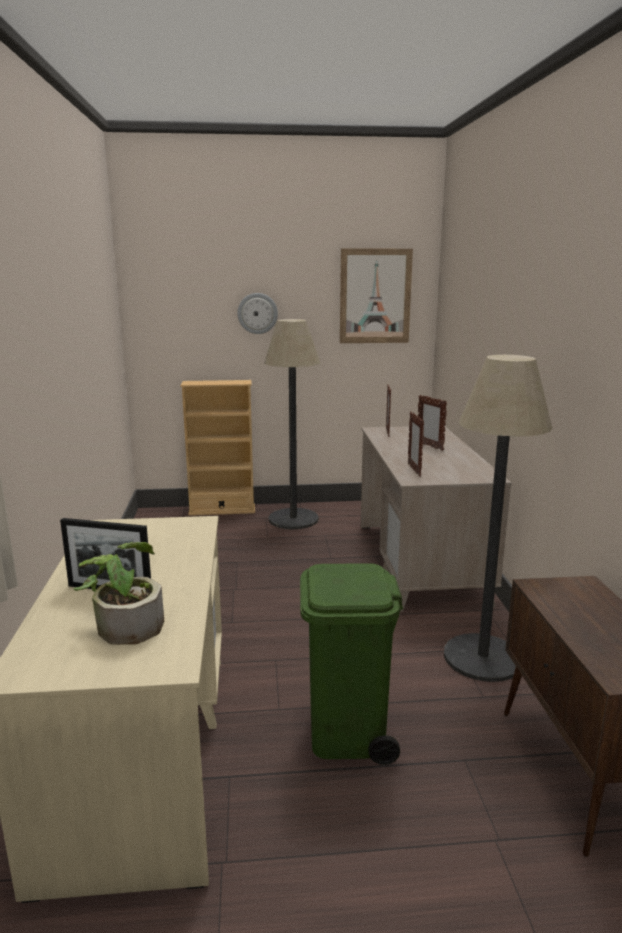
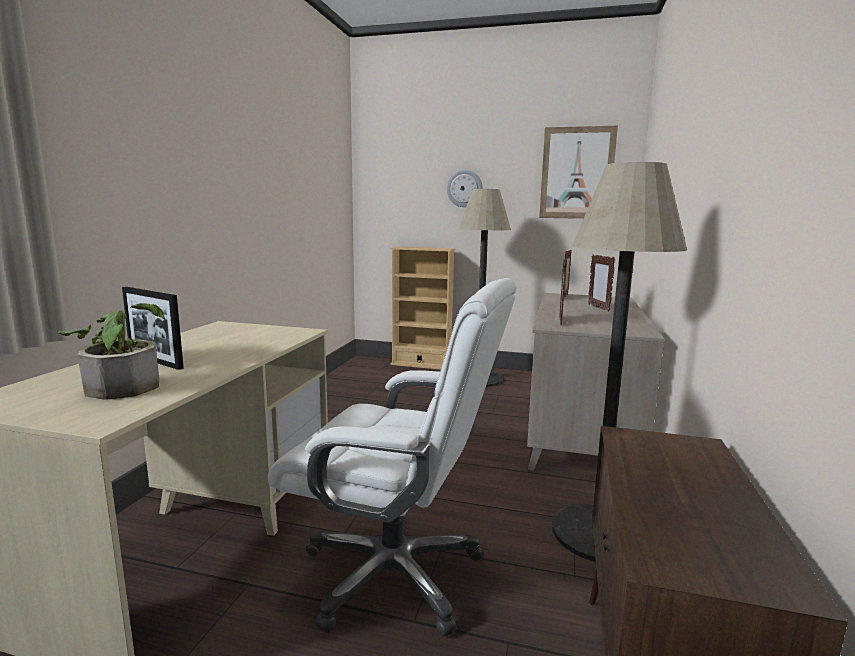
camera: 20 degrees right, 5 degrees down
green trash can [300,563,403,765] -> white office chair [268,278,516,636]

